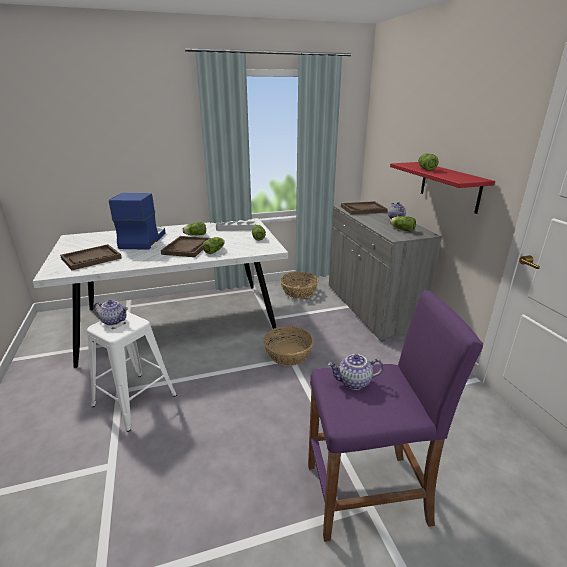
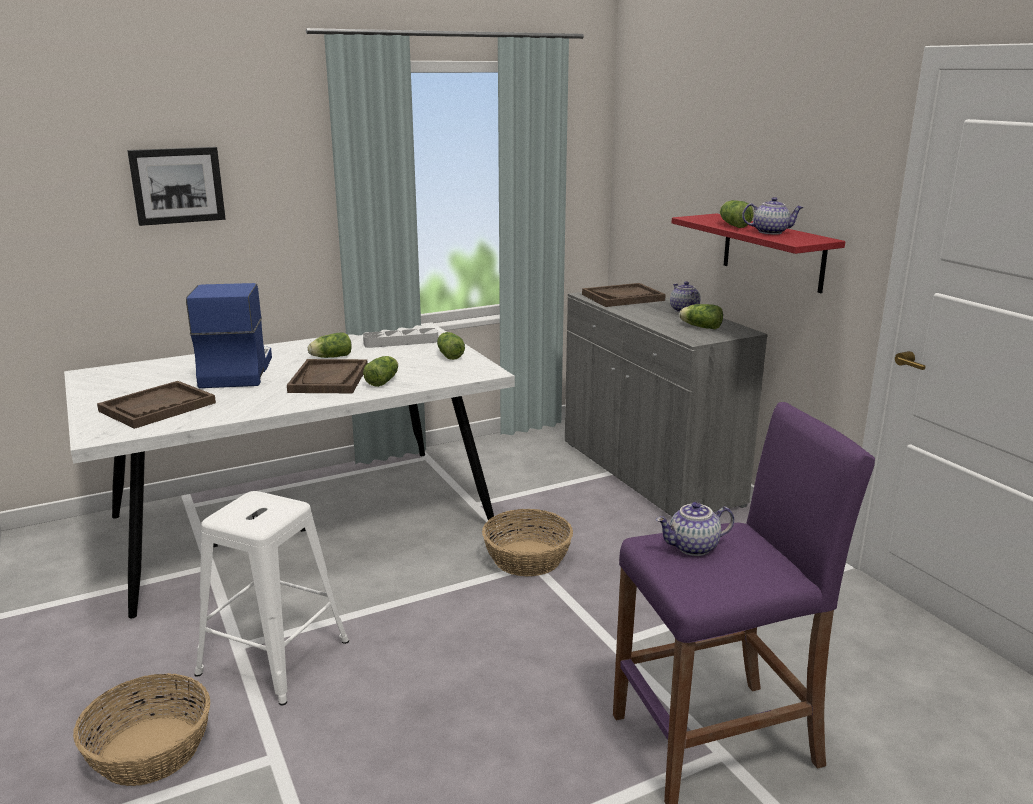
camera: 10 degrees left, 5 degrees down
teapot [94,300,128,325] -> teapot moved to [742,197,804,234]
basket [280,272,319,299] -> basket moved to [73,673,210,786]
none -> picture [127,147,226,226]

